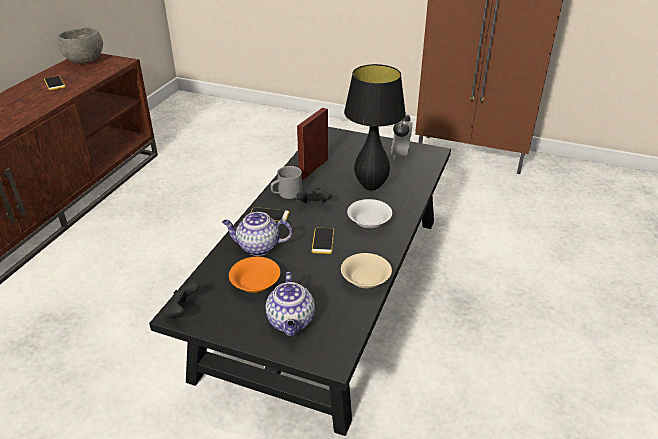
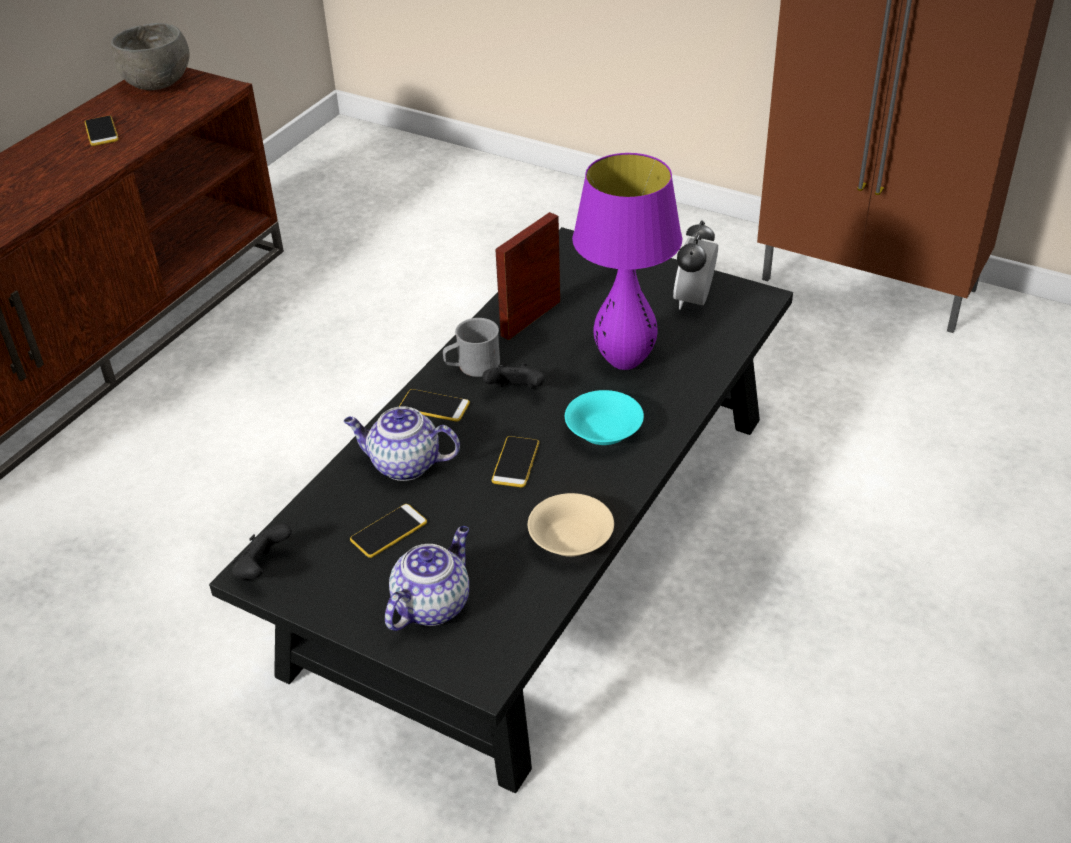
camera: 10 degrees right, 5 degrees up
orange bowl [229,257,280,293] -> phone [350,504,427,558]
teapot [266,272,315,336] -> teapot turned 150 degrees counterclockwise [385,526,469,631]
black table lamp [344,64,406,190] -> purple table lamp [572,153,682,370]
white bowl [347,199,392,228] -> turquoise bowl [565,390,644,445]

